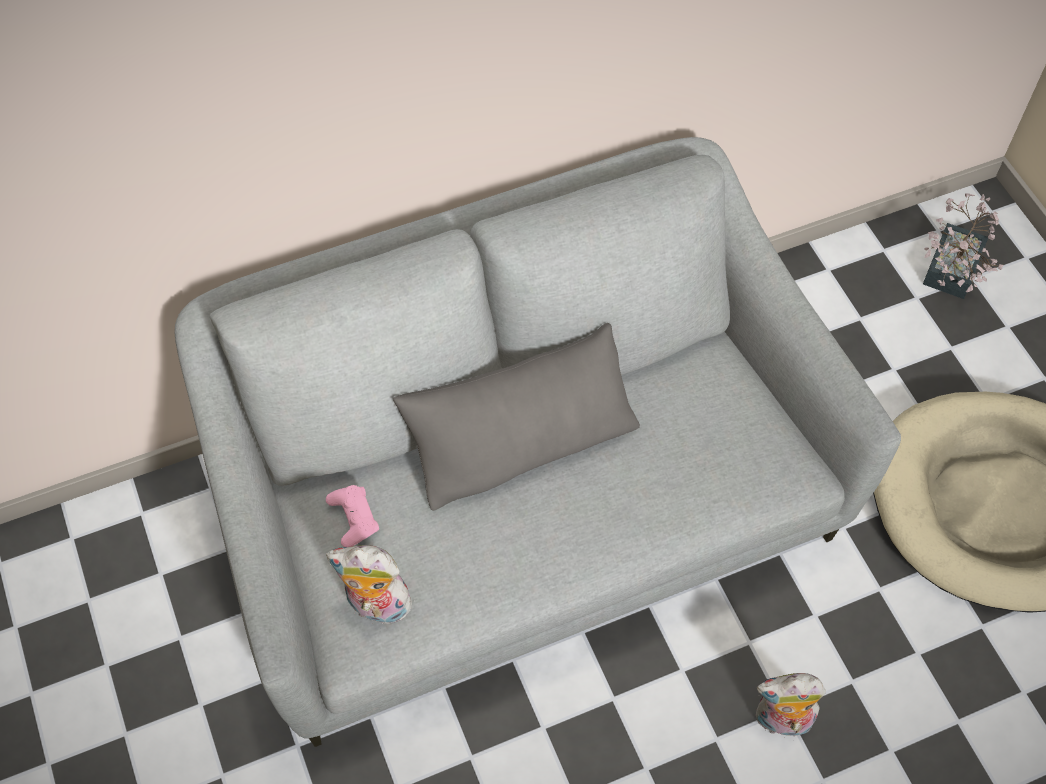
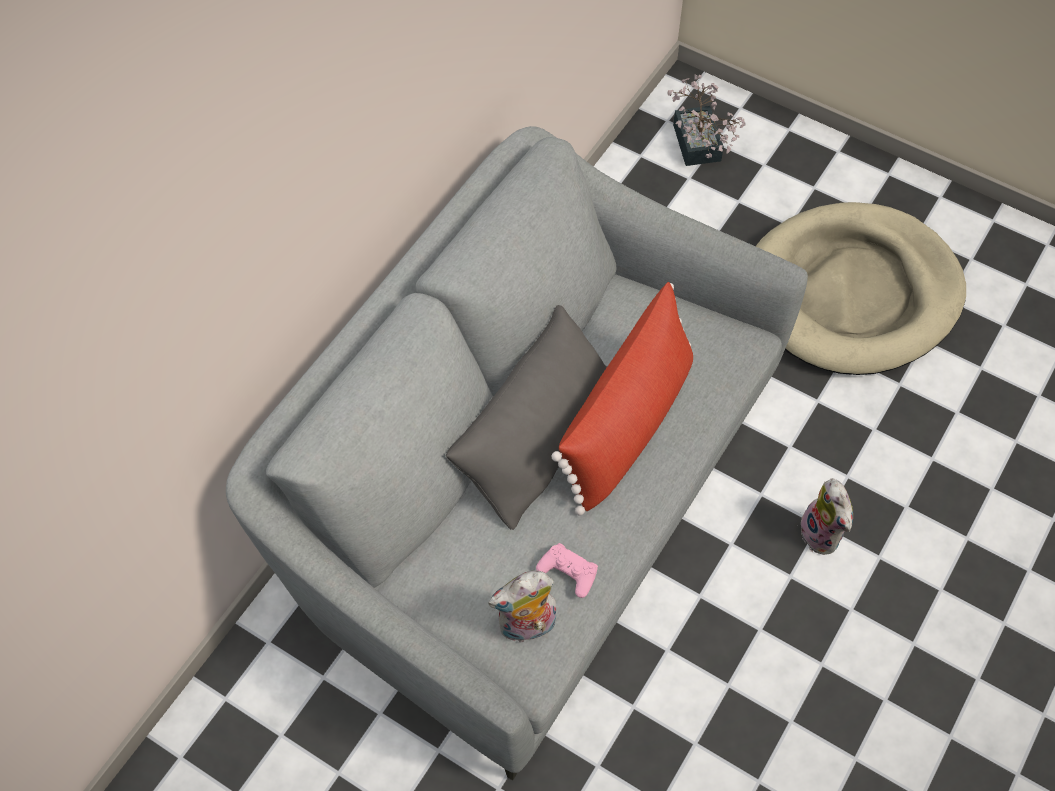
camera: 35 degrees left, 0 degrees up
pink game controller [326,485,379,547] -> pink game controller moved to [536,543,598,598]
plush toy [756,673,826,741] -> plush toy turned 75 degrees counterclockwise [796,478,853,555]
none -> red pillow [552,282,693,516]

